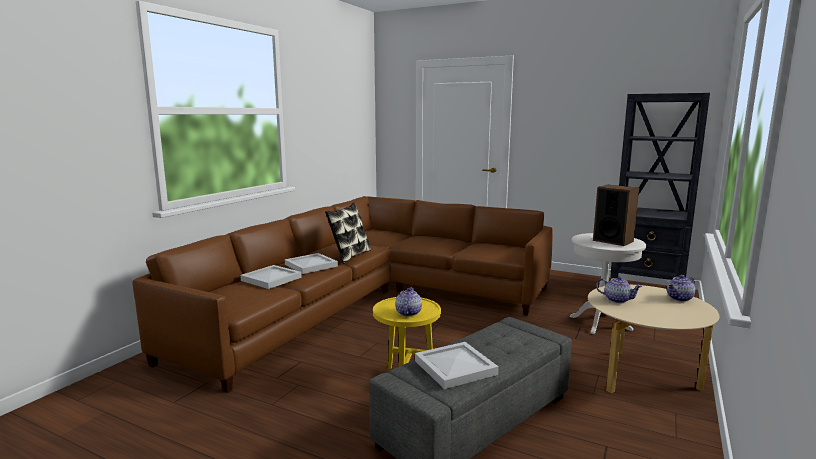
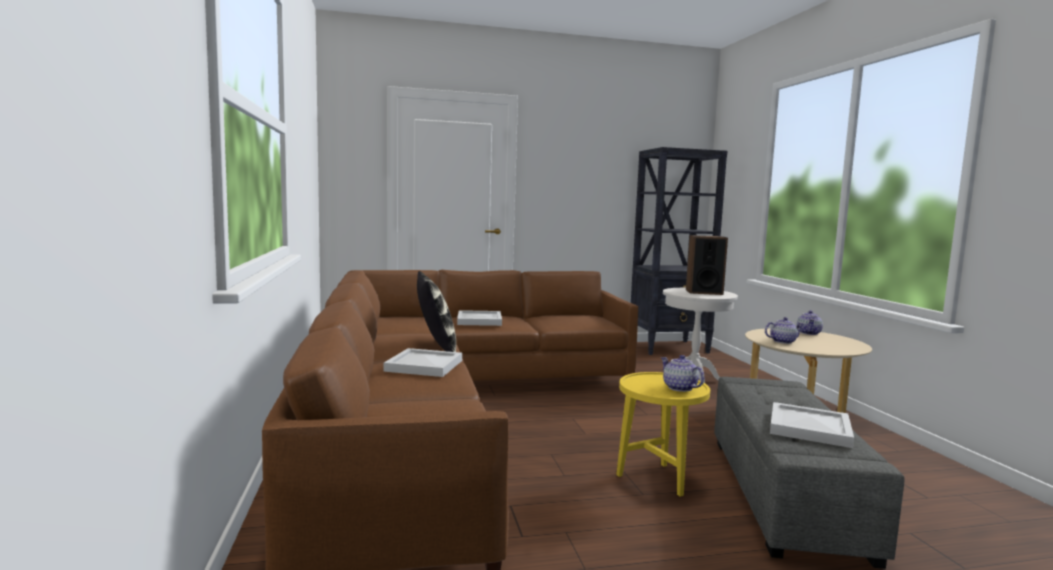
camera: 40 degrees left, 5 degrees down
white tray [240,265,302,289] -> white tray moved to [457,310,502,326]

